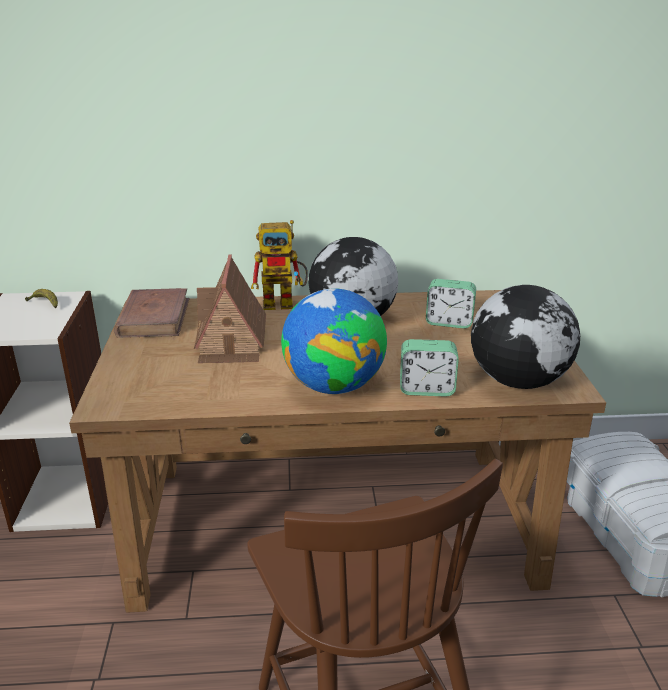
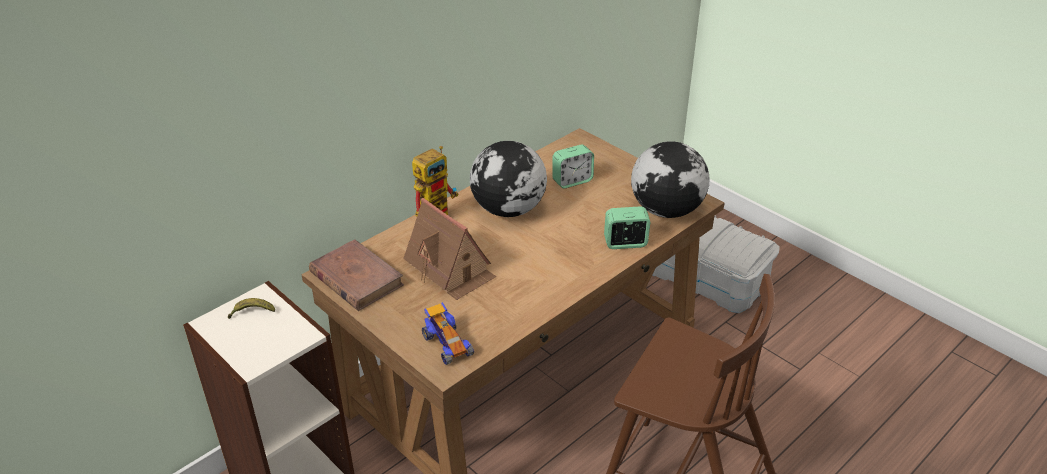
camera: 40 degrees left, 10 degrees up
globe [281,289,387,394] -> none
alarm clock [400,339,459,397] -> alarm clock turned 150 degrees counterclockwise [604,206,650,249]
none -> toy car [422,302,474,365]

